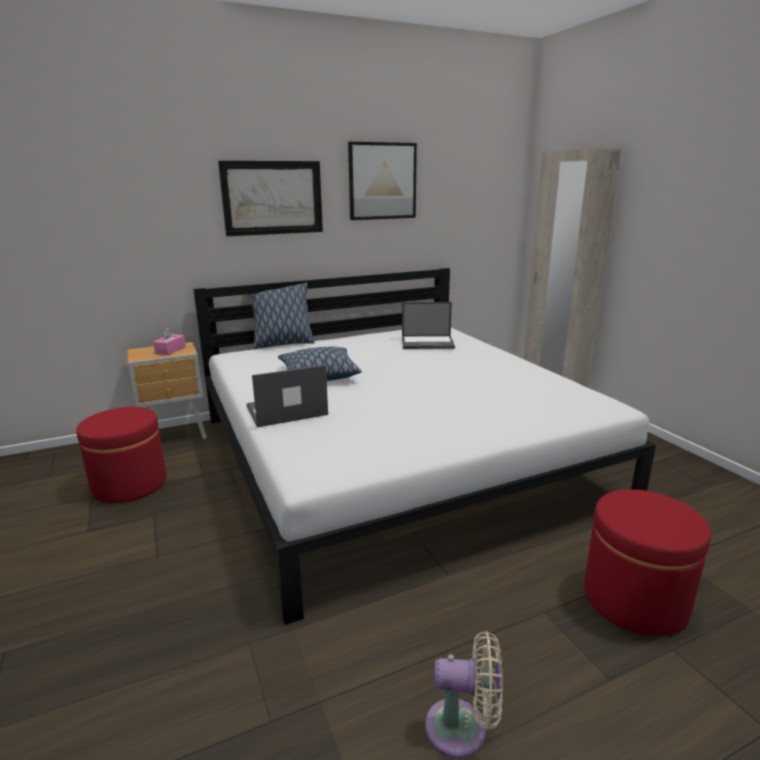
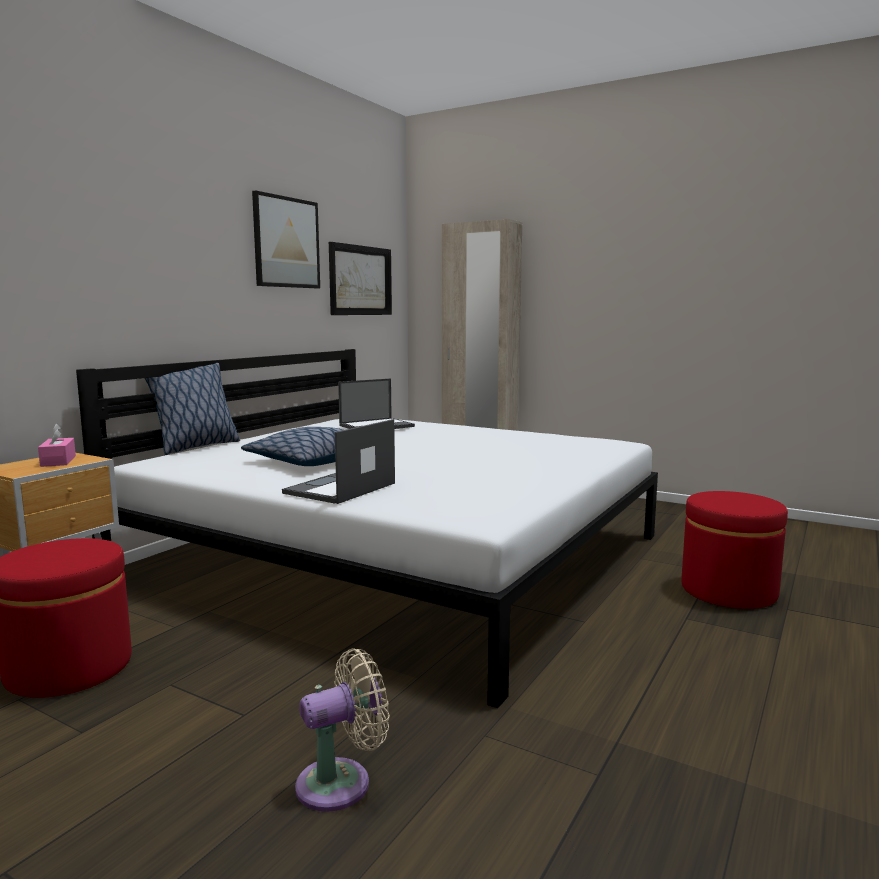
camera: 35 degrees left, 10 degrees down
picture [218,160,323,236] -> picture moved to [329,242,392,315]
beige fan [425,631,503,758] -> beige fan moved to [295,648,390,812]

